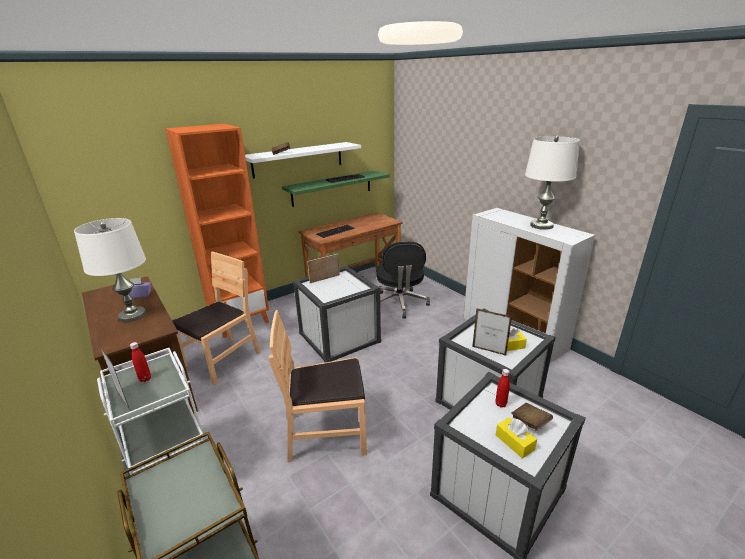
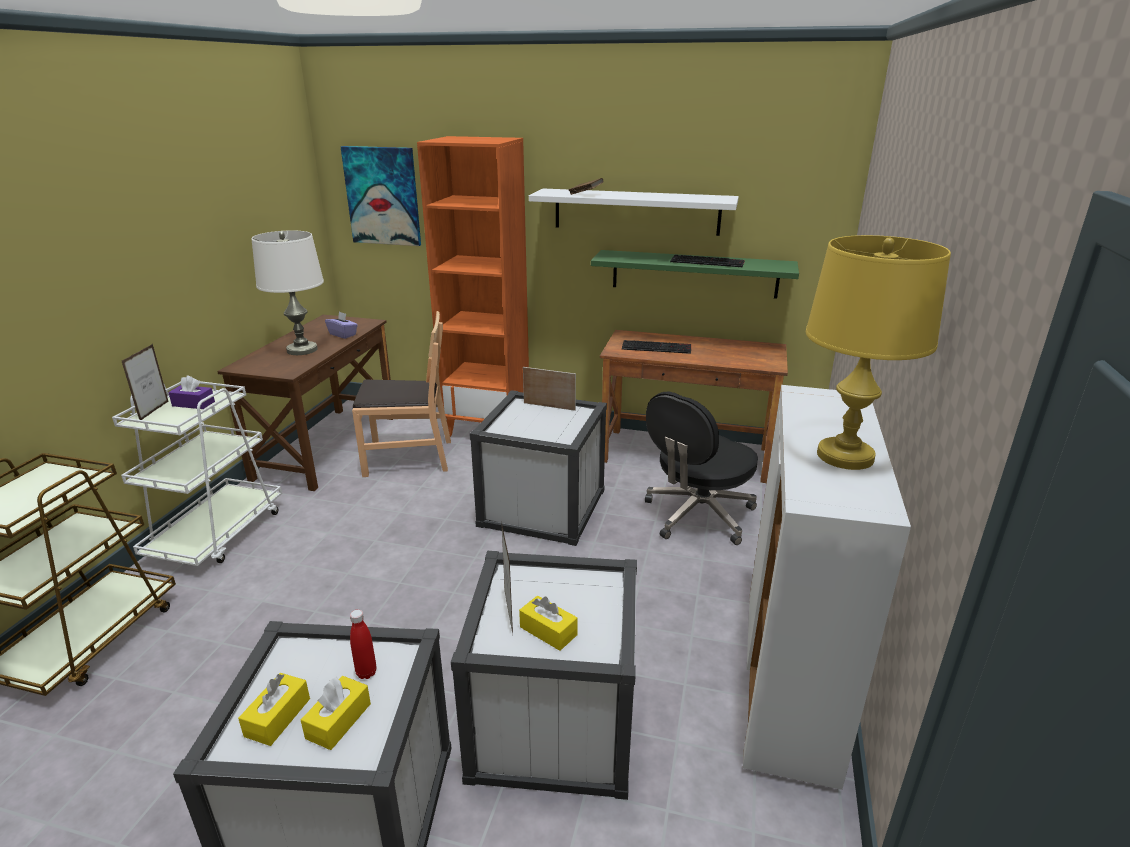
camera: 50 degrees right, 0 degrees up
red bottle [130,342,151,382] -> purple tissue box [168,375,215,409]
brown chair [269,310,367,462] -> none
brown book [511,403,553,431] -> yellow tissue box [301,676,371,750]
white table lamp [525,136,580,230] -> yellow table lamp [806,235,951,470]
none -> picture [341,146,421,246]

